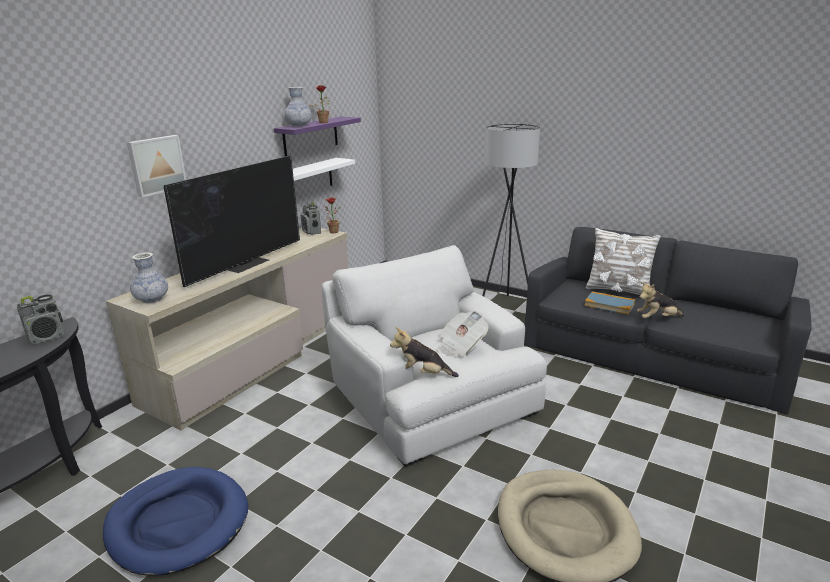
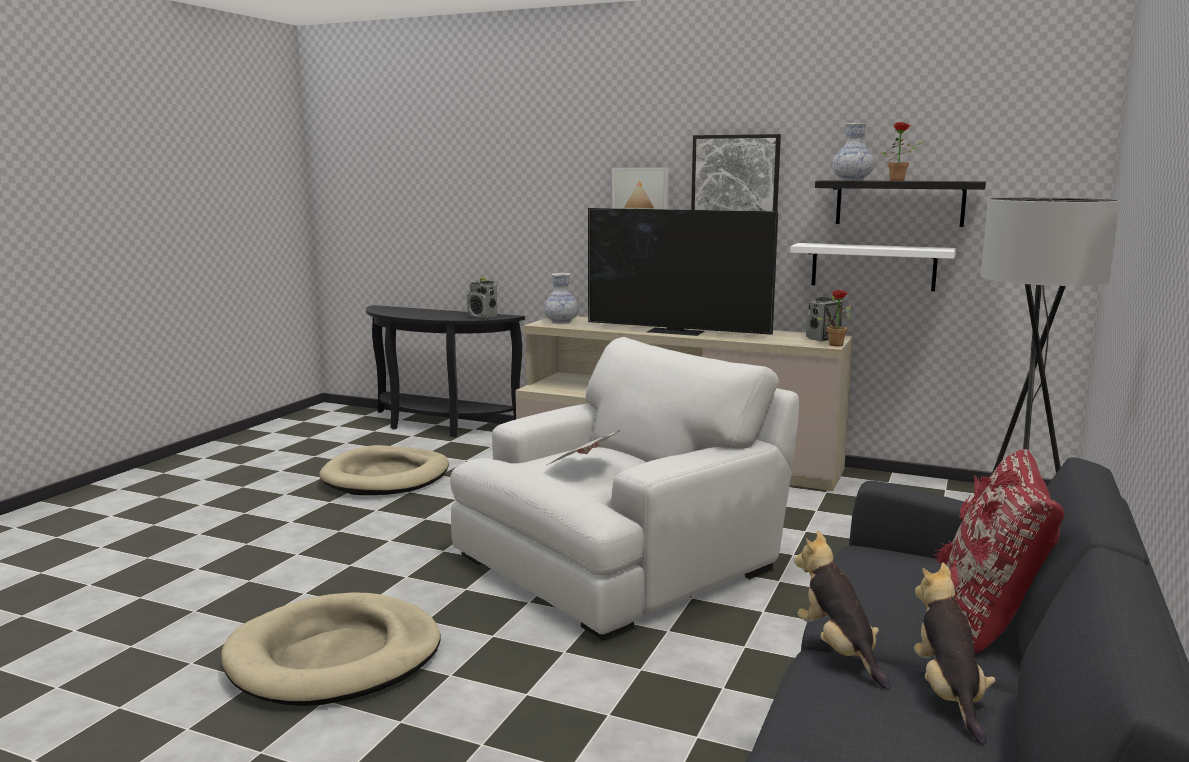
camera: 80 degrees right, 10 degrees down
blue dog bed [103,467,249,576] -> beige dog bed [319,445,449,495]
purple shelf [274,117,361,156] -> black shelf [815,180,986,227]
plush toy [390,327,459,377] -> plush toy moved to [914,562,996,745]
book [584,291,635,314] -> none
white pillow [586,228,660,295] -> red pillow [933,449,1064,653]
none -> picture [691,134,781,211]

